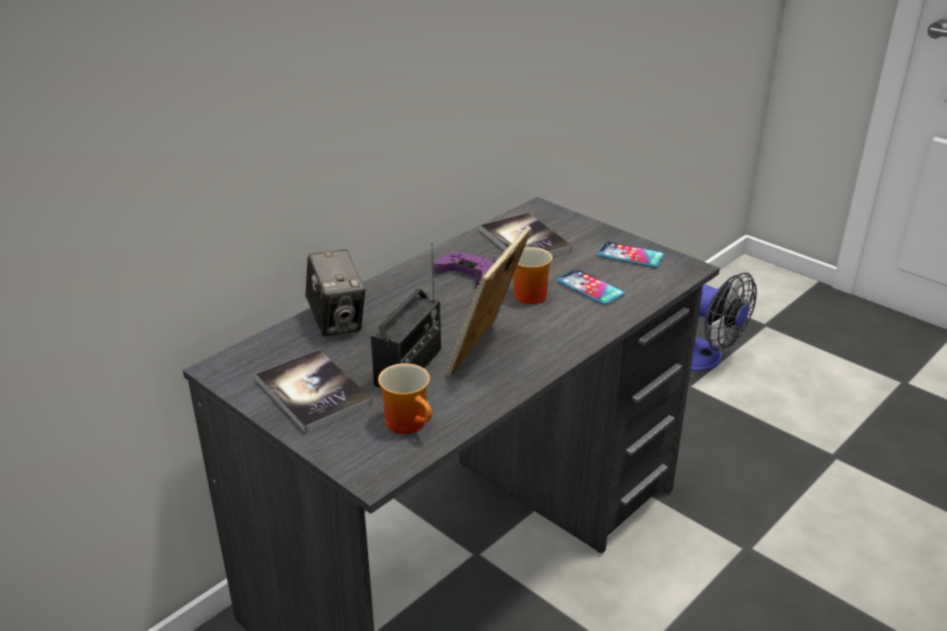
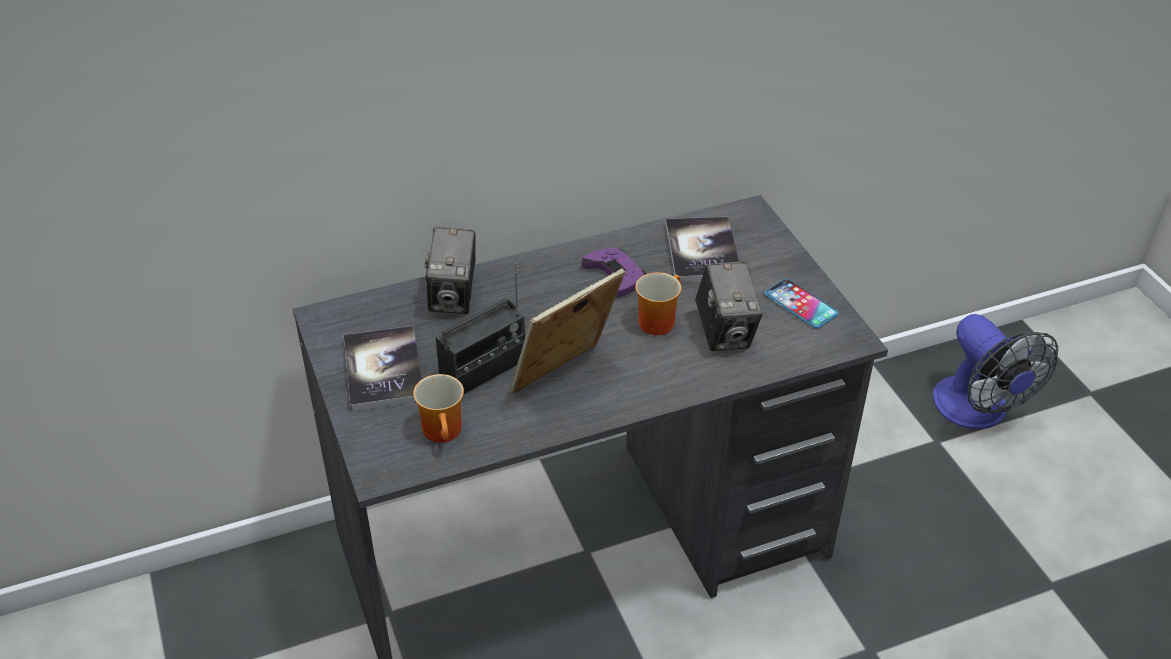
camera: 25 degrees right, 10 degrees up
phone [557,269,625,305] -> camera [695,261,763,351]

